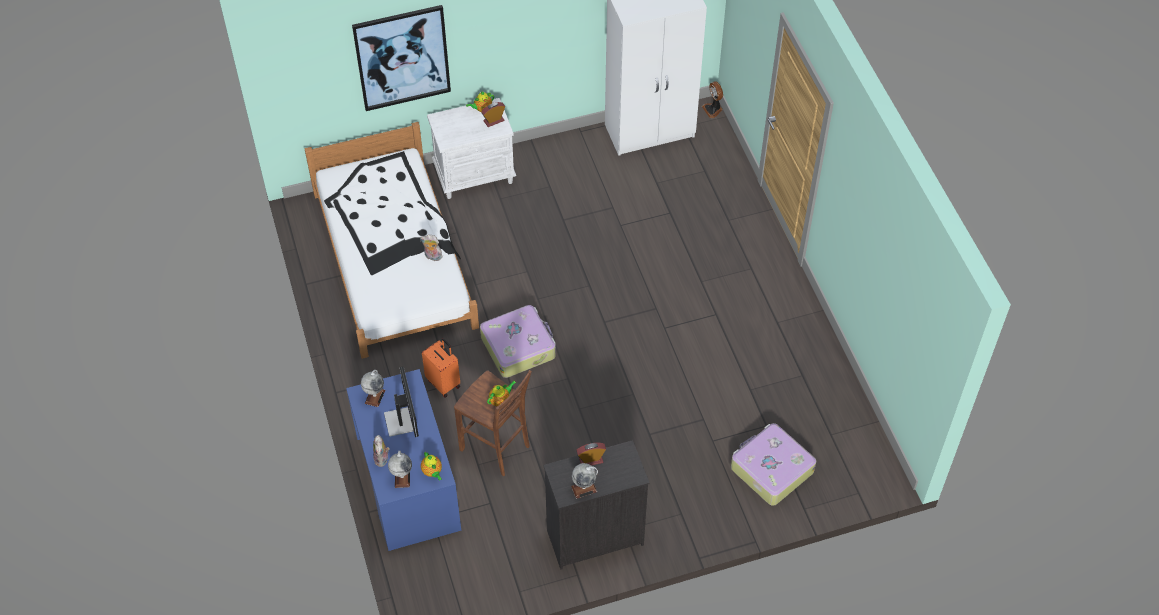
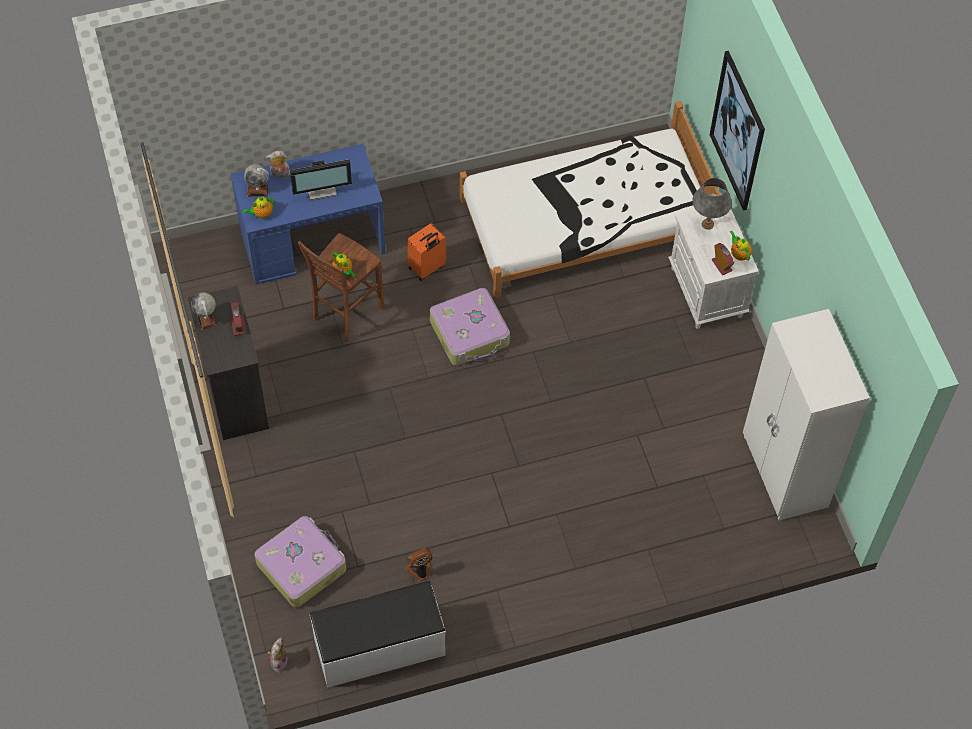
camera: 90 degrees right, 5 degrees up
globe [361,370,385,407] -> none
plush toy [420,235,442,261] -> plush toy moved to [268,638,288,673]
fan [702,81,723,118] -> fan moved to [406,548,433,581]
none -> white bench [310,581,446,688]
none -> grey table lamp [692,178,732,230]

